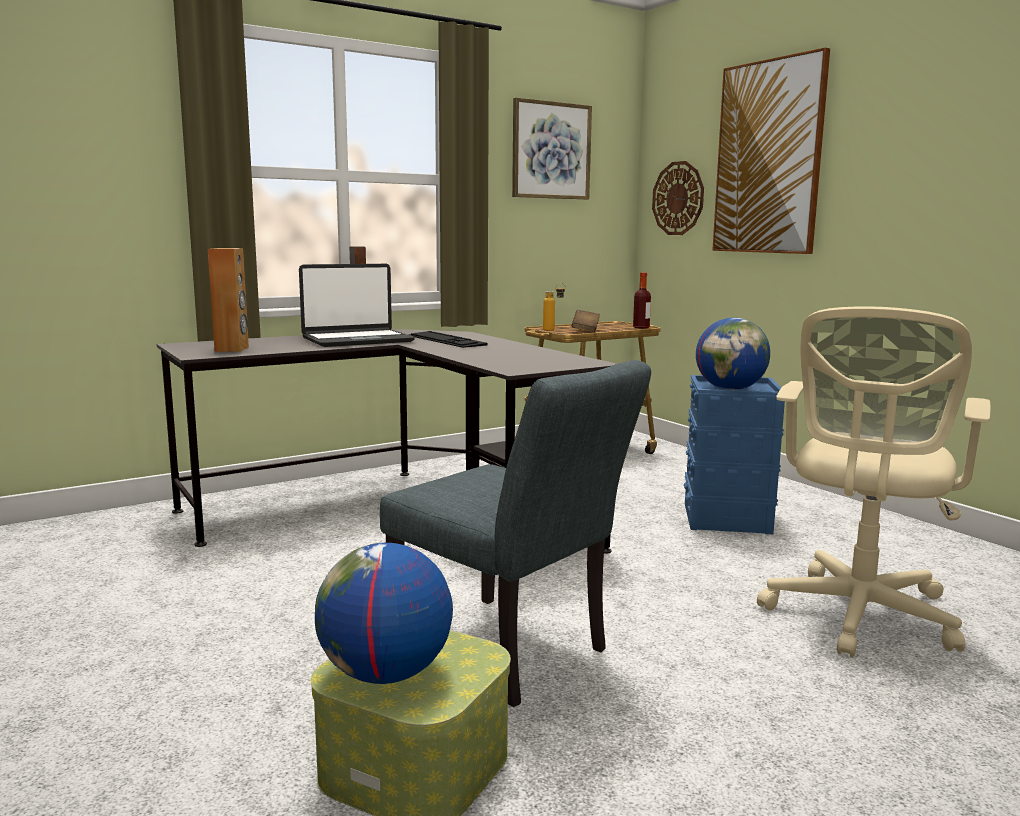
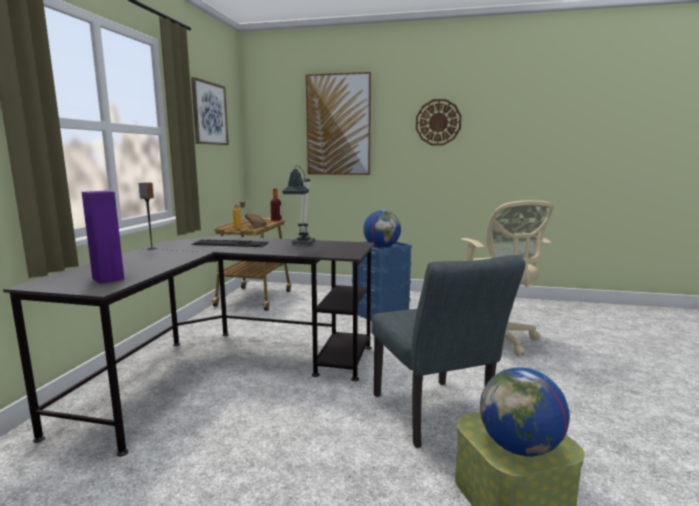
camera: 45 degrees left, 0 degrees up
brown speaker [208,248,249,352] -> purple speaker [82,191,124,284]
laptop [299,264,415,347] -> none
grey chair [380,360,651,707] -> grey chair turned 75 degrees clockwise [372,255,525,448]
wall clock [652,161,704,235] -> wall clock moved to [416,99,462,146]
none -> table lamp [282,166,316,245]

